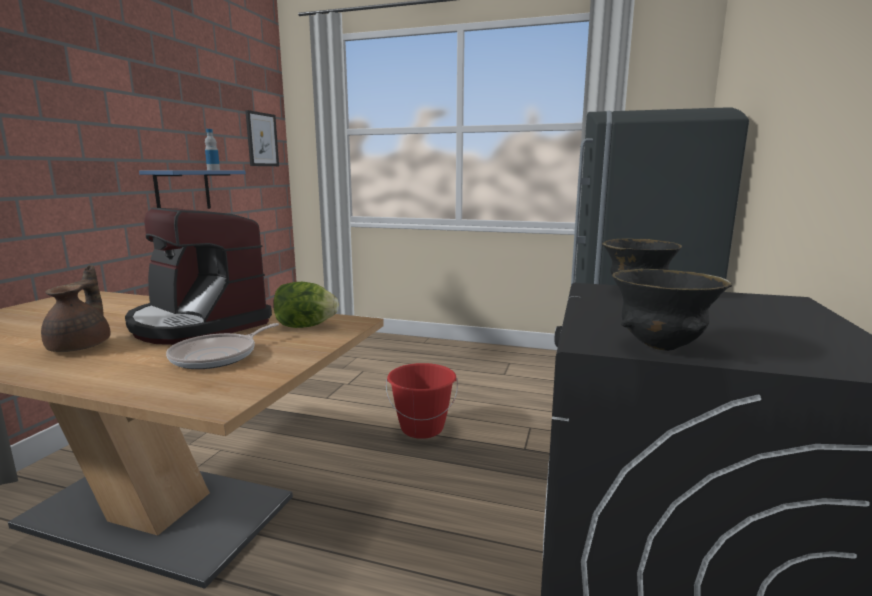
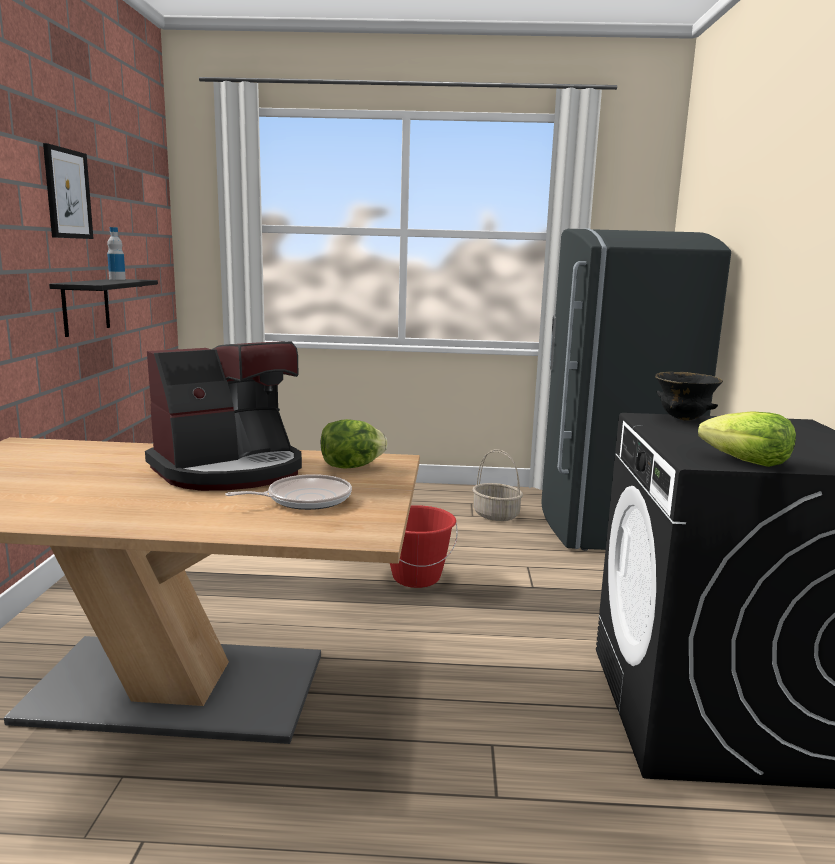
camera: 15 degrees left, 0 degrees up
brown teapot [41,265,110,352] -> none
coffee machine [125,208,272,345] -> coffee machine turned 60 degrees counterclockwise [145,341,302,491]
blue shelf [139,171,246,209] -> black shelf [49,279,158,337]
frying pan [166,323,279,369] -> frying pan turned 135 degrees counterclockwise [225,474,352,510]
picture [245,110,279,166] -> picture moved to [43,143,94,239]
black bowl [612,269,732,351] -> lettuce [698,411,796,467]
none -> basket [472,449,523,521]

